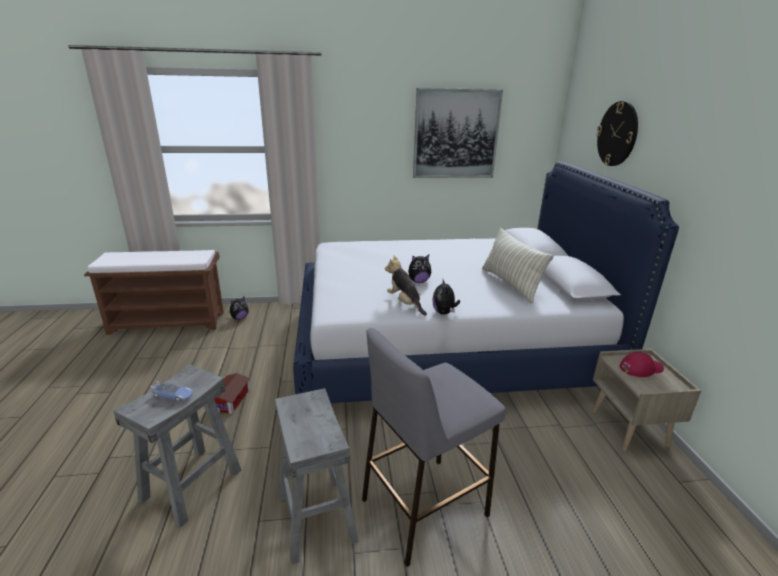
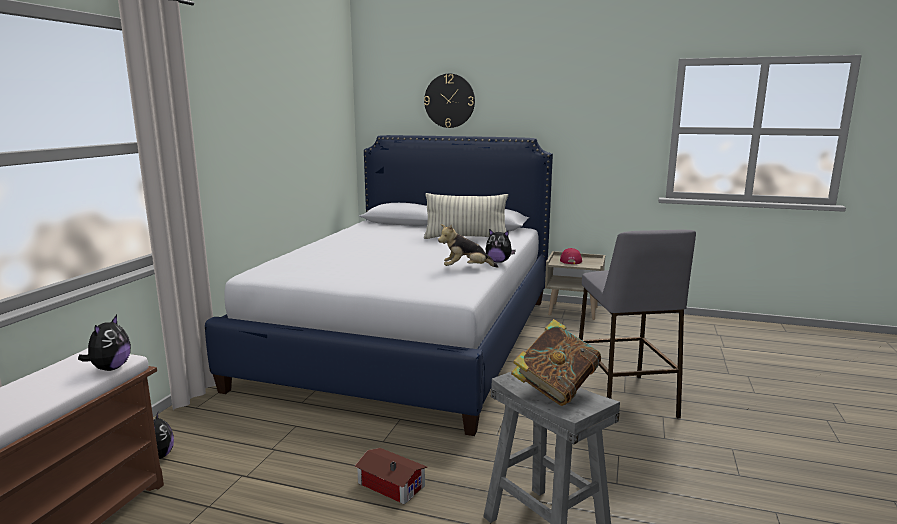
camera: 65 degrees left, 10 degrees down
toy car [151,381,193,401] -> book [511,319,601,406]
grey stool [275,388,359,564] -> none
plush toy [408,255,431,283] -> plush toy moved to [78,315,131,371]
picture [413,88,503,178] -> none

